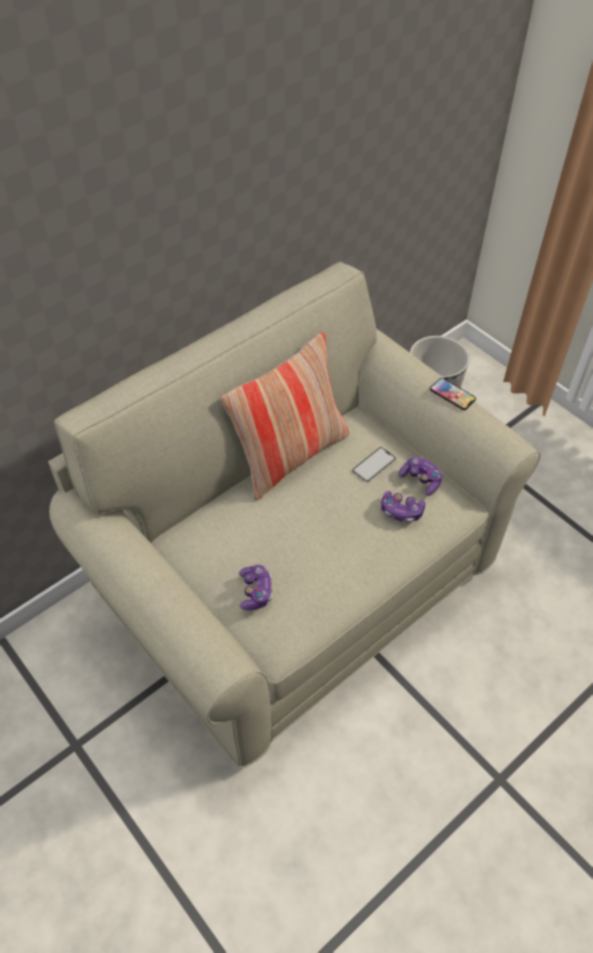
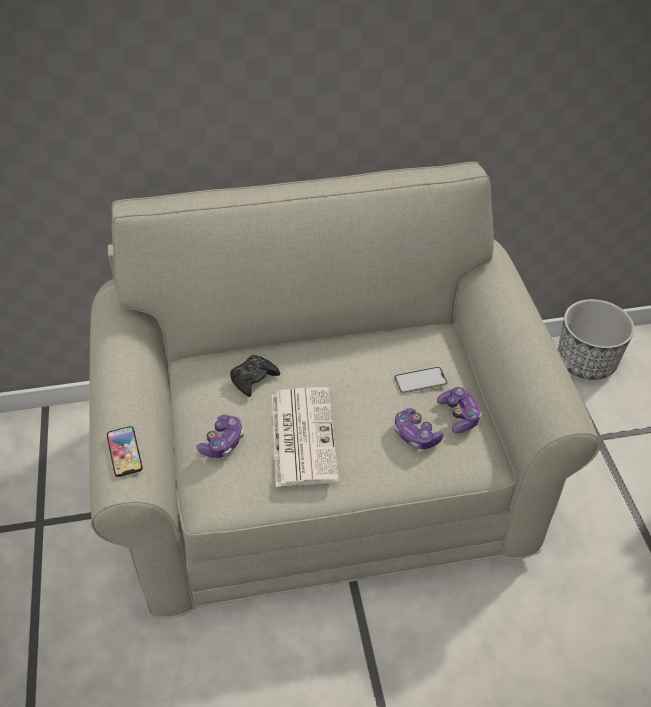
camera: 30 degrees right, 5 degrees down
pillow [221,332,349,501] -> none
phone [430,378,476,410] -> phone moved to [107,426,143,477]
none -> black game controller [230,355,280,397]
none -> newspaper [272,387,339,487]

